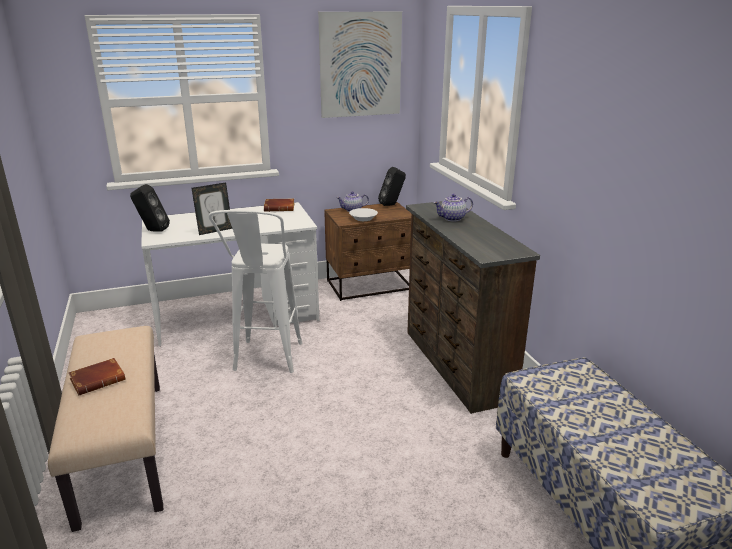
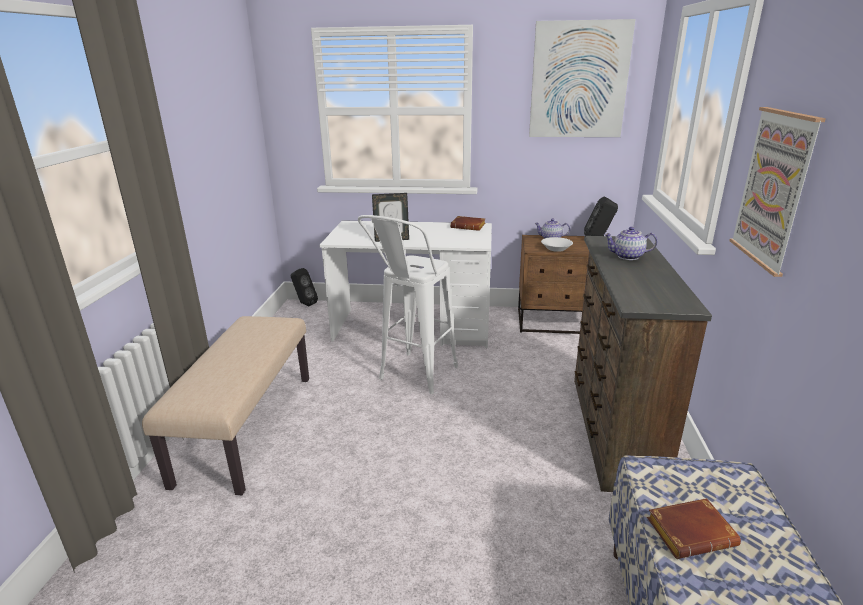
camera: 25 degrees right, 0 degrees up
brown book [69,358,125,395] -> brown book moved to [647,498,741,559]
black speaker [130,184,170,232] -> black speaker moved to [291,268,318,306]
none -> picture [729,107,826,277]

